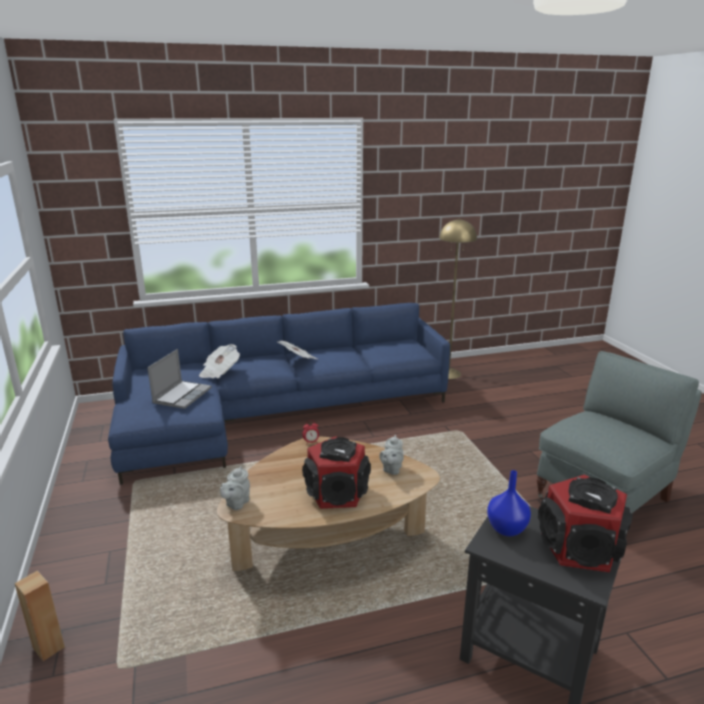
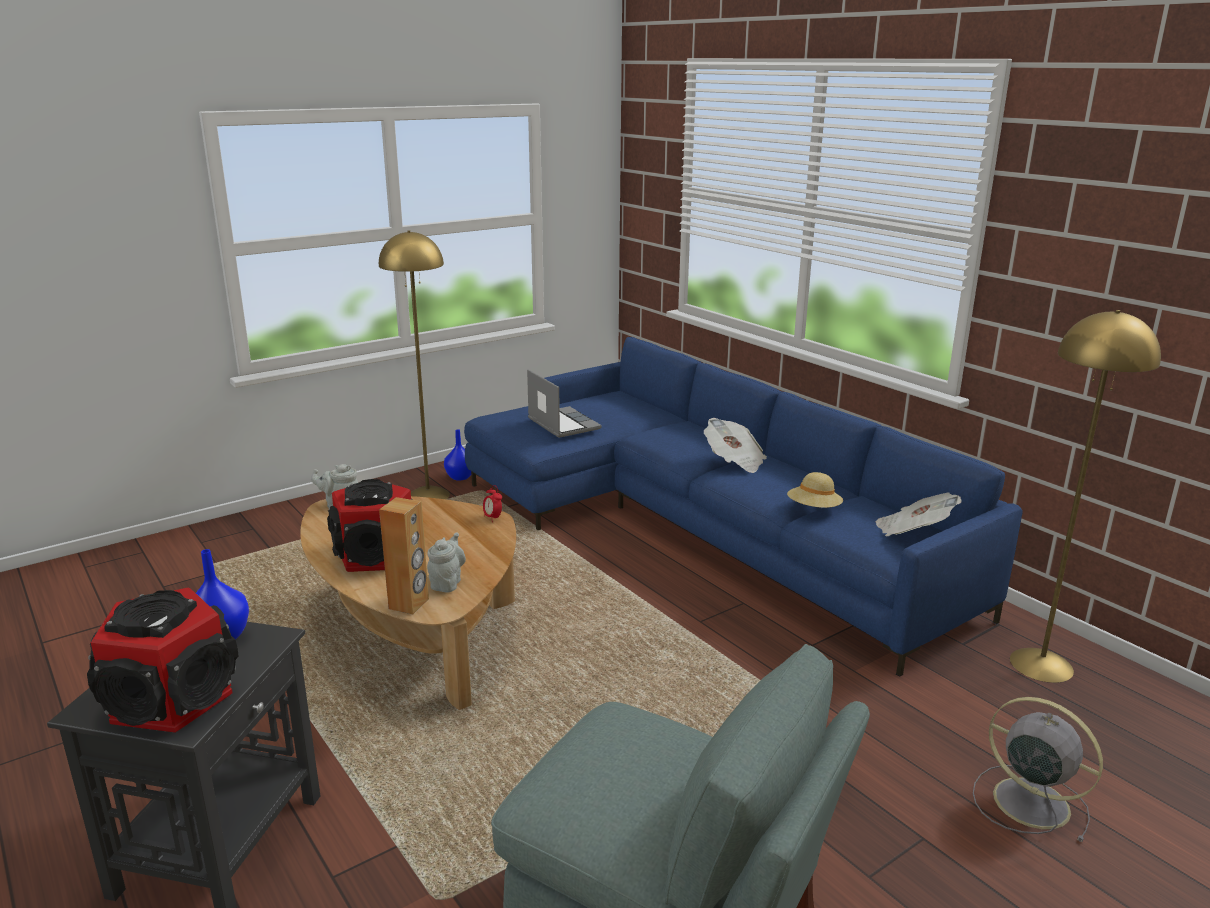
camera: 70 degrees right, 0 degrees up
brown speaker [14,571,65,661] -> brown speaker moved to [379,497,429,614]
laptop [147,349,212,409] -> laptop turned 120 degrees counterclockwise [527,369,602,438]
newspaper [199,344,240,378] -> newspaper moved to [876,492,961,537]
grey teapot [379,435,404,475] -> grey teapot turned 105 degrees clockwise [427,532,466,593]
none -> yellow floor lamp [379,230,450,499]
none -> blue vase [444,429,471,481]
none -> beige hat [787,472,843,508]
none -> grey fan [973,697,1103,842]

